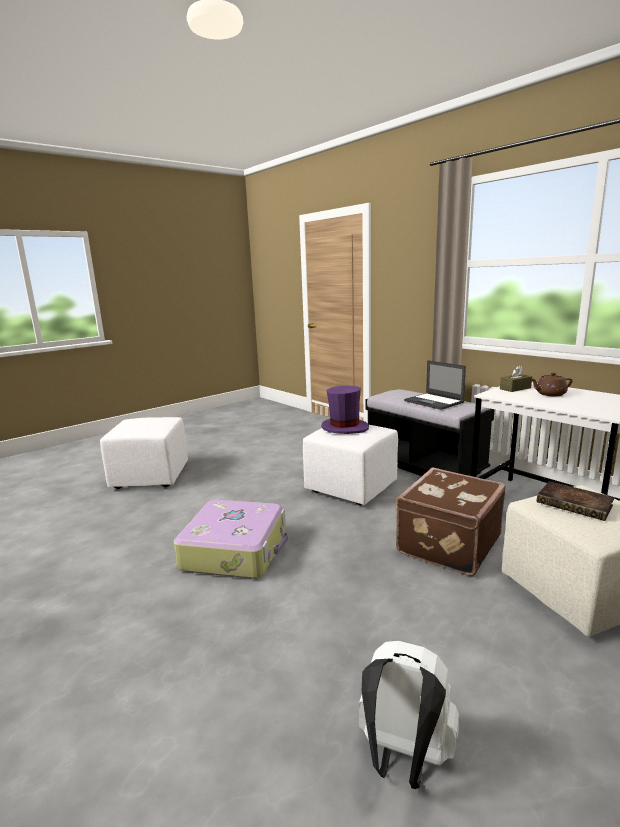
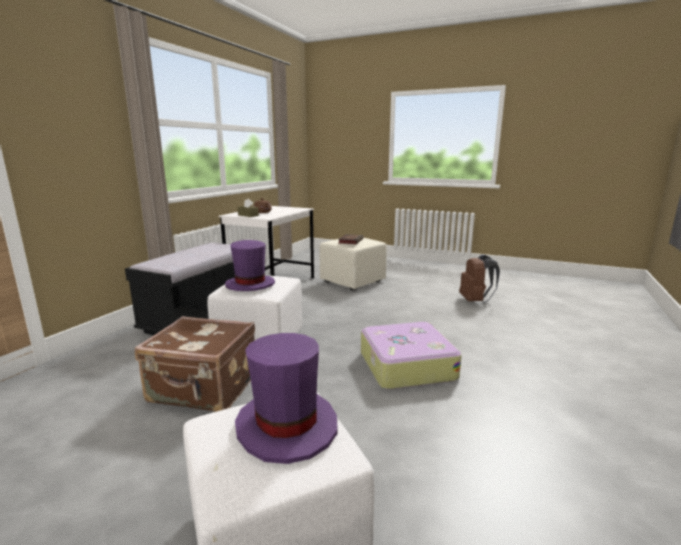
camera: 115 degrees left, 0 degrees up
white backpack [359,641,459,789] -> brown backpack [459,255,500,303]
brown suitcase [396,467,506,576] -> brown suitcase moved to [135,316,255,412]
laptop [404,360,466,410] -> none
none -> purple hat [235,333,338,464]

